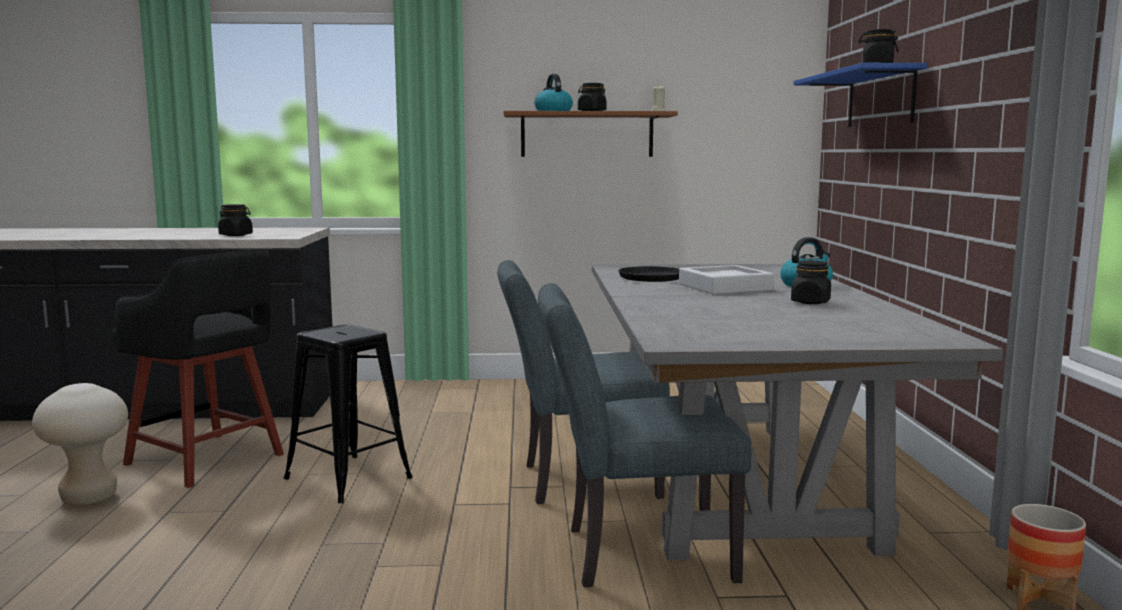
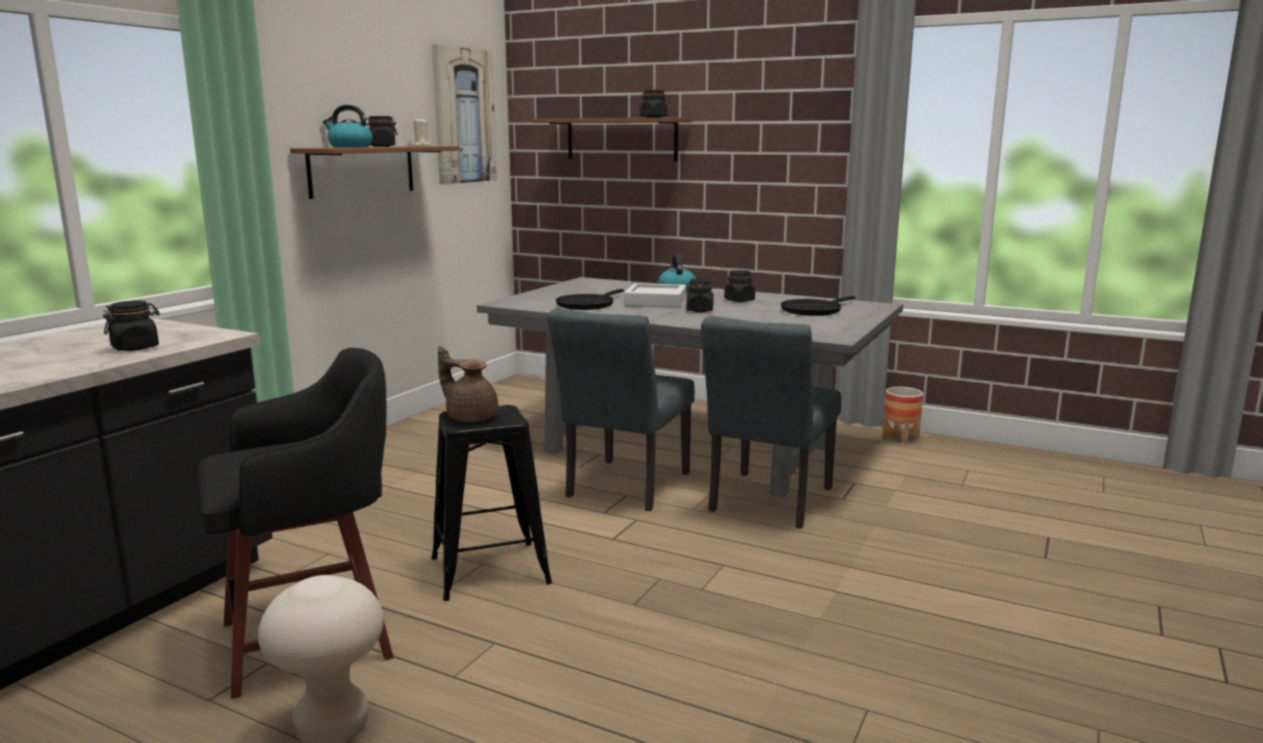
camera: 60 degrees left, 5 degrees up
blue shelf [793,63,927,127] -> brown shelf [532,118,692,161]
none -> picture [432,44,497,184]
none -> brown teapot [438,346,499,422]
none -> black jar [687,278,714,312]
none -> black frying pan [781,296,856,316]

